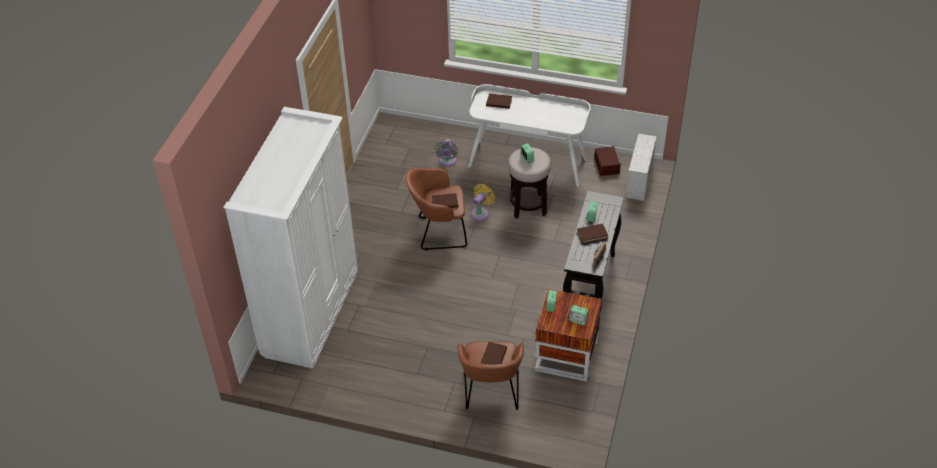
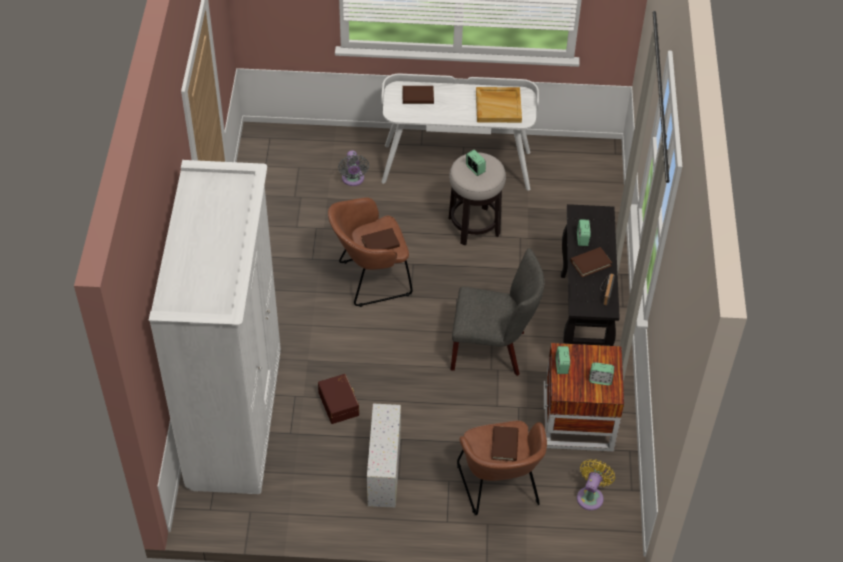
camera: 15 degrees left, 5 degrees up
yellow fan [471,184,495,220] -> yellow fan moved to [577,459,615,511]
brown storage box [594,146,621,176] -> brown storage box moved to [318,374,359,424]
white storage box [626,134,657,201] -> white storage box moved to [367,403,401,508]
none -> grey chair [451,248,545,376]
none -> beige tray [476,87,522,123]

